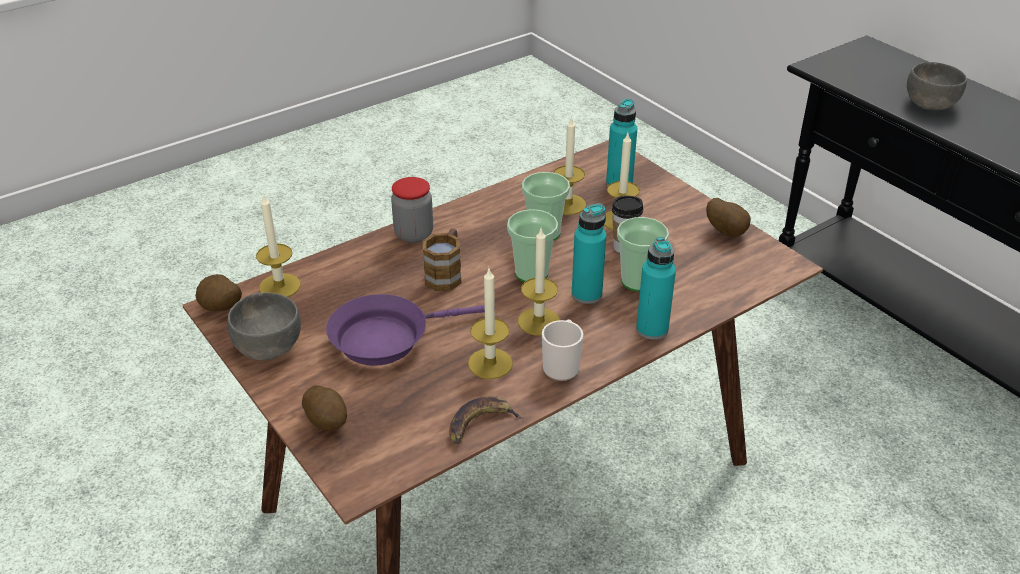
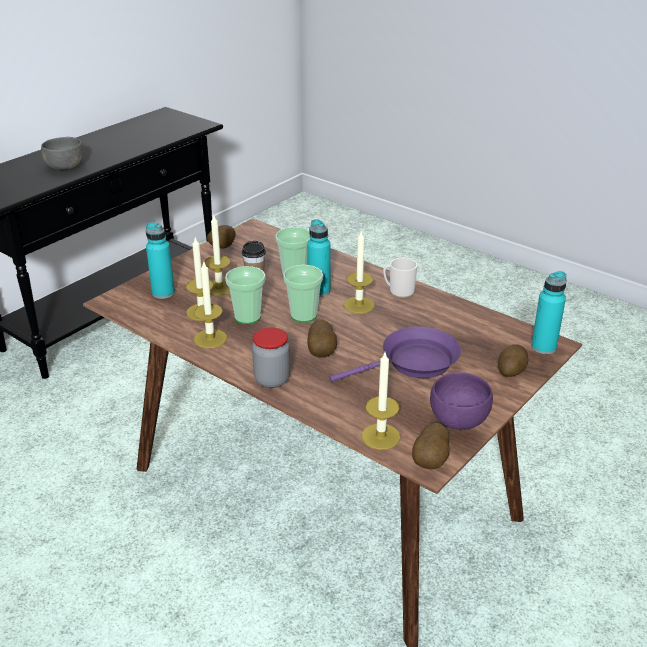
camera: 105 degrees left, 5 degrees down
grey bowl [227,292,301,361] -> purple bowl [430,372,493,430]
purple frying pan [326,294,485,366] -> purple frying pan turned 75 degrees counterclockwise [330,326,461,382]
mug [423,229,461,291] -> potato [307,320,337,357]
banana [449,396,524,444] -> none
candle [468,269,513,379] -> candle moved to [194,262,227,348]
turquoise bottle [636,237,676,340] -> turquoise bottle moved to [531,271,567,354]

